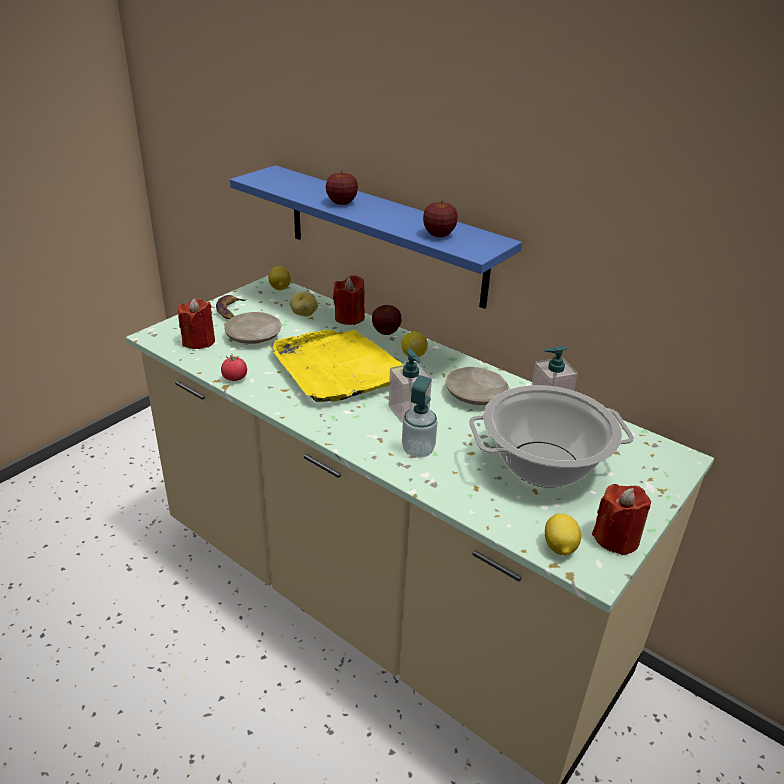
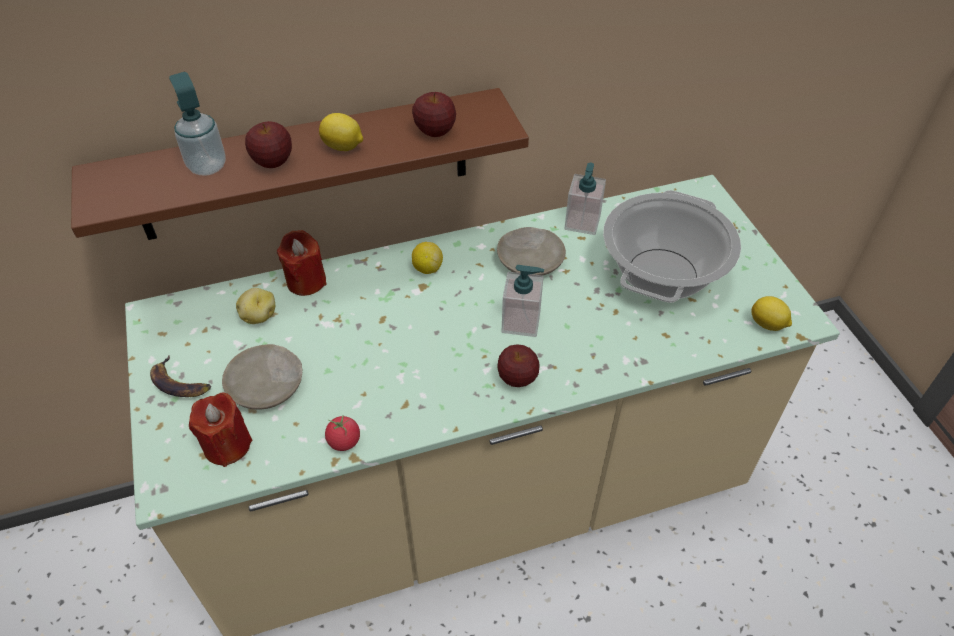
camera: 55 degrees left, 15 degrees up
blue shelf [230,165,522,309] -> brown shelf [71,88,529,240]
lemon [268,266,291,290] -> lemon moved to [319,113,364,151]
yellow tray [270,330,403,402] -> none
apple [372,305,402,335] -> apple moved to [497,344,540,387]
soap dispenser [402,375,438,458] -> soap dispenser moved to [169,72,226,176]
red candle [592,484,651,555] -> none

